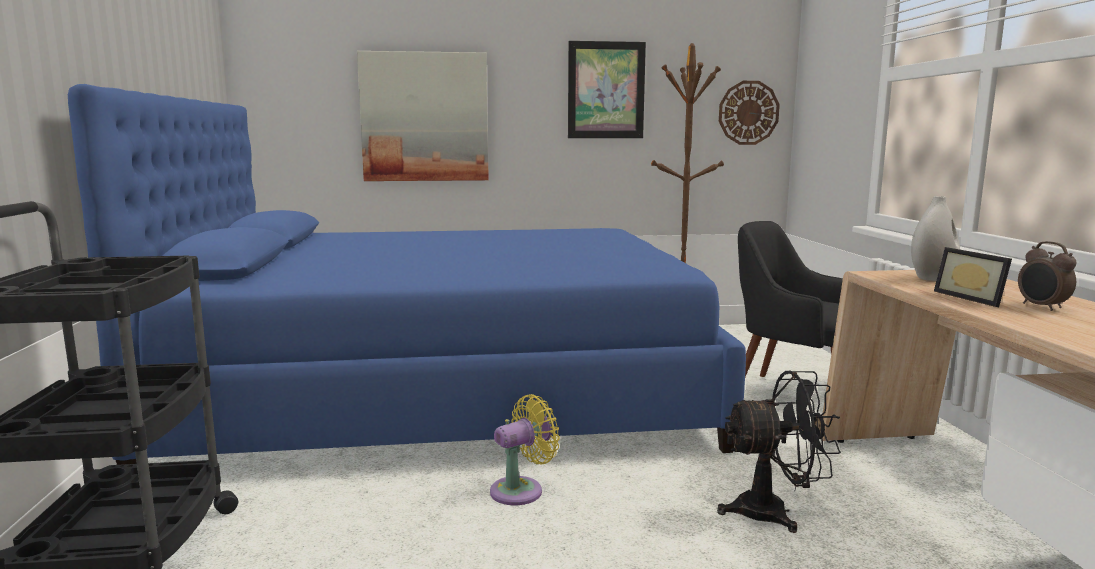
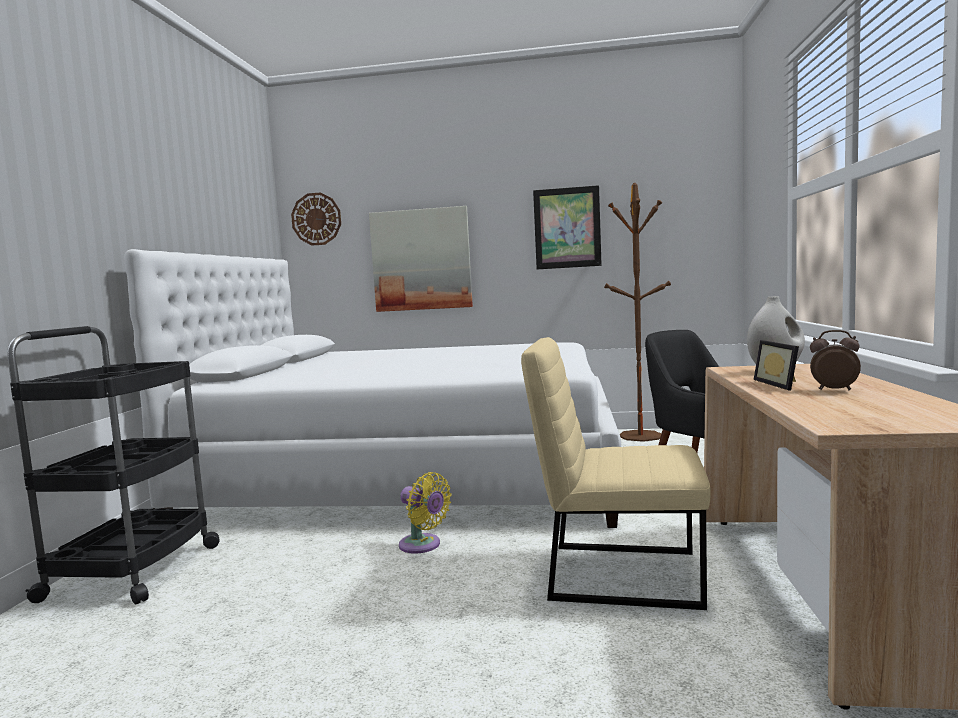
camera: 15 degrees right, 5 degrees down
blue bed [68,84,746,465] -> white bed [124,249,621,528]
yellow fan [490,394,560,505] -> yellow fan turned 60 degrees clockwise [399,472,452,554]
black fan [717,371,841,533] -> beige chair [521,337,711,610]
wall clock [719,81,780,145] -> wall clock moved to [291,193,341,246]
alarm clock [1018,241,1076,311] -> alarm clock turned 120 degrees clockwise [810,330,861,390]

